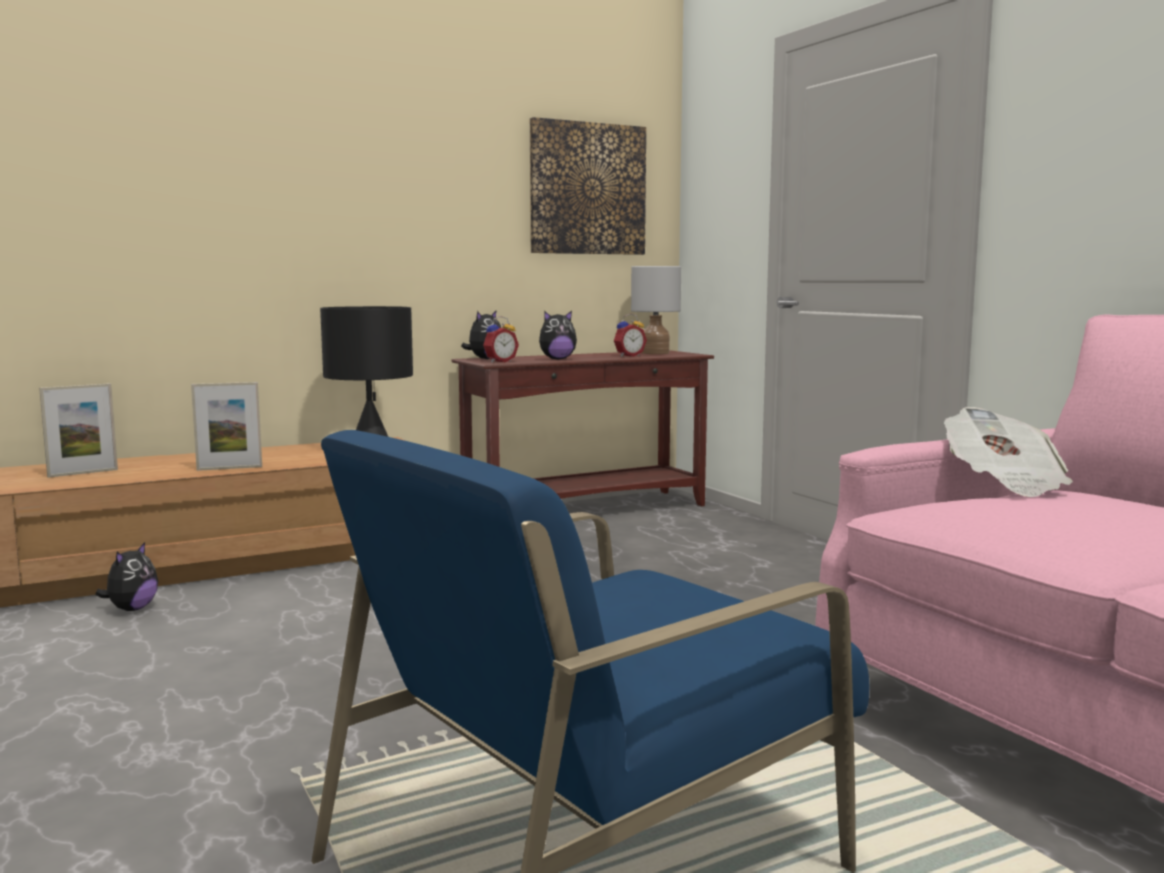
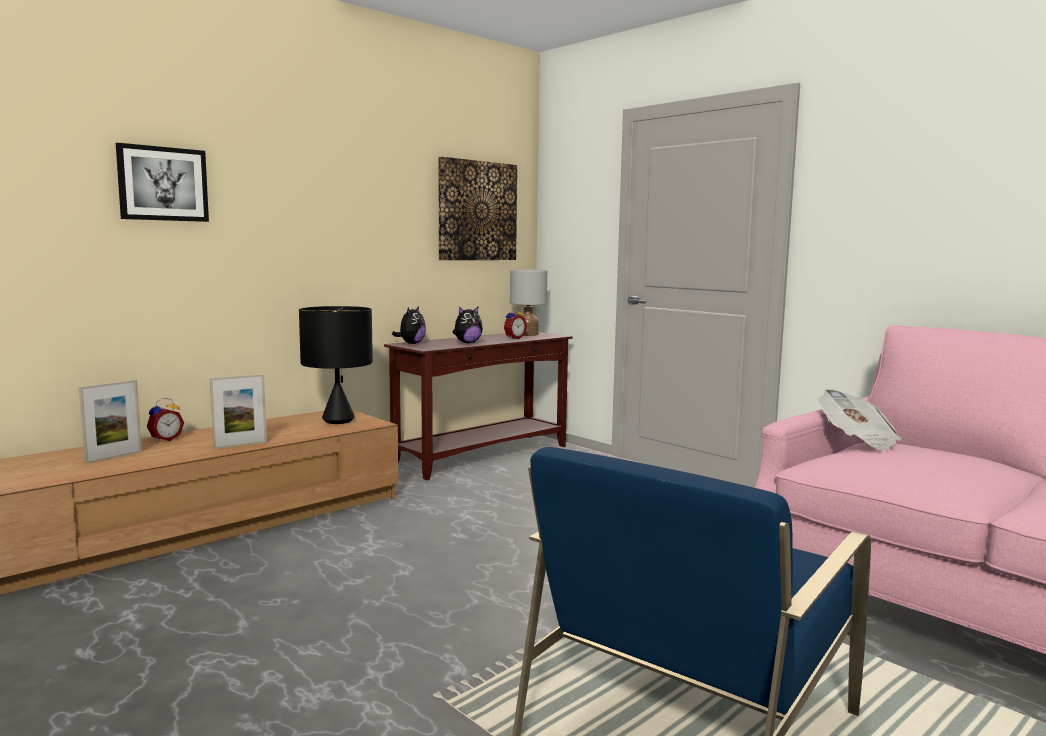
camera: 15 degrees left, 0 degrees up
plush toy [95,542,158,611] -> none
alarm clock [483,316,519,363] -> alarm clock moved to [146,398,184,442]
none -> picture [116,143,209,222]

